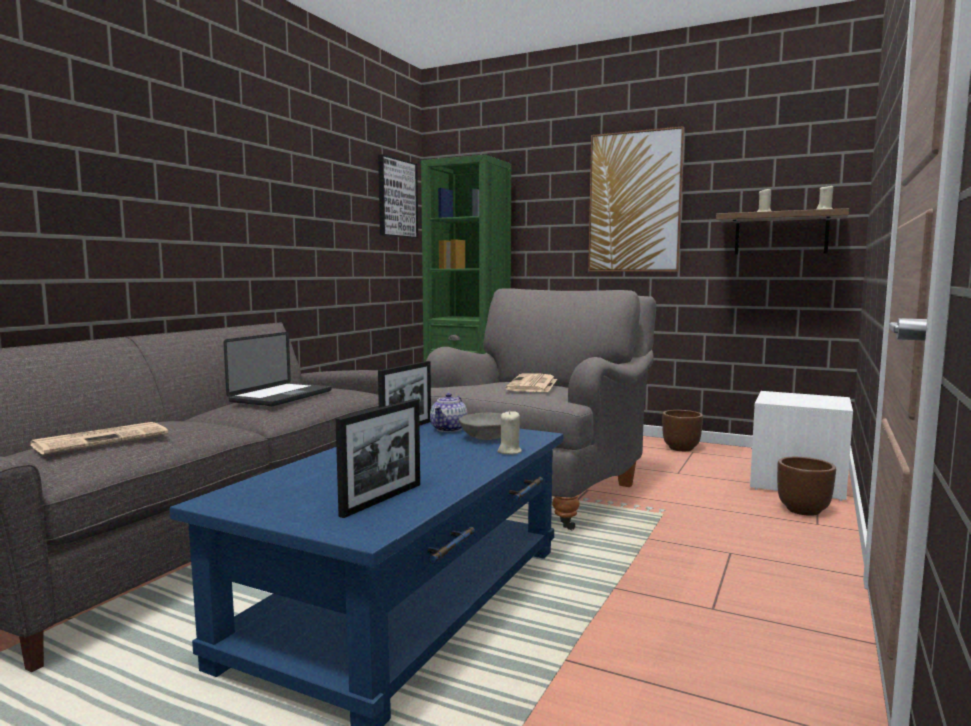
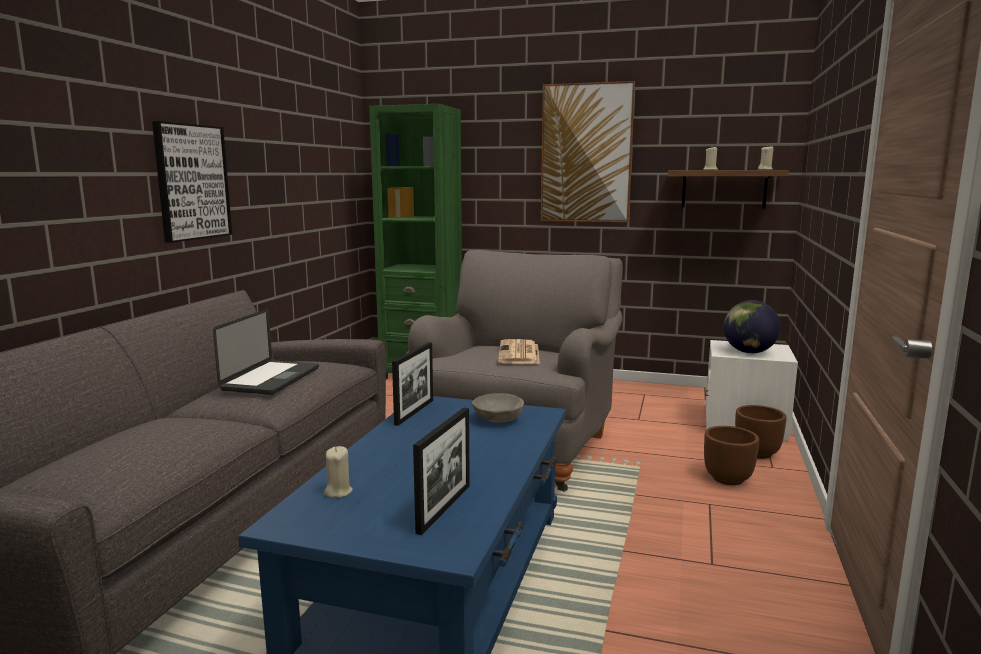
camera: 10 degrees left, 5 degrees up
newspaper [30,422,168,455] -> none
picture [378,154,418,238] -> picture moved to [152,121,232,243]
teapot [430,393,468,432] -> none
beige candle [497,410,522,455] -> beige candle moved to [324,446,353,498]
brown planter [662,410,703,451] -> brown planter moved to [704,426,759,485]
none -> globe [724,300,780,353]

